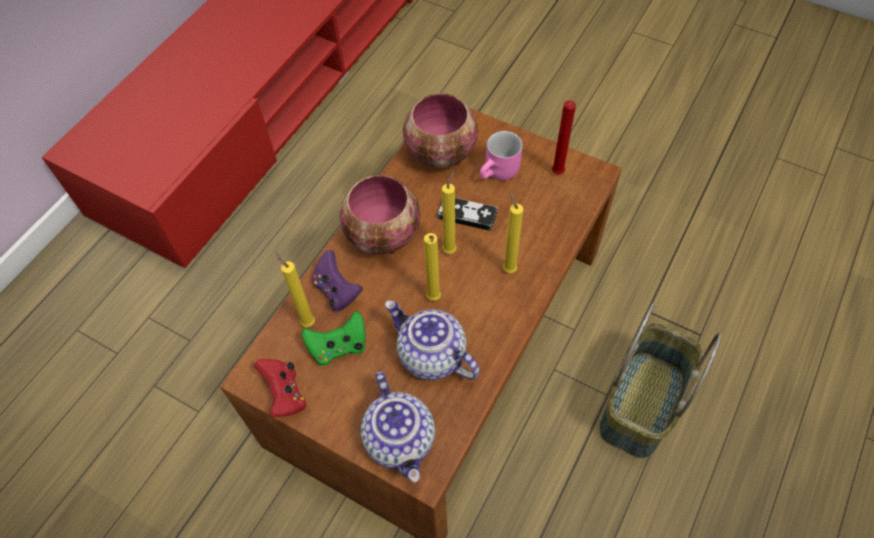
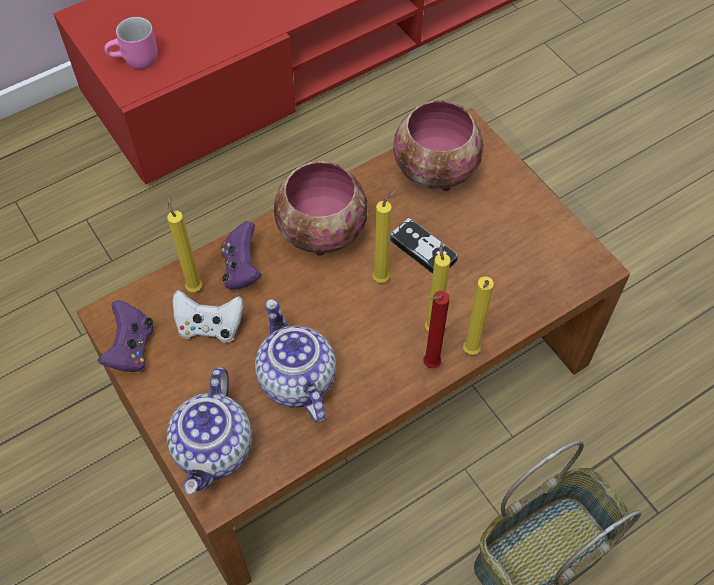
camera: 25 degrees right, 0 degrees up
red game controller [254,359,306,418] -> purple game controller [98,300,153,372]
green game controller [302,311,366,366] -> white game controller [173,290,243,343]
yellow candle [424,233,441,301] -> yellow candle moved to [463,276,494,355]
pink mug [480,131,523,181] -> pink mug moved to [104,17,158,69]
red candle [552,100,576,174] -> red candle moved to [423,291,450,368]

